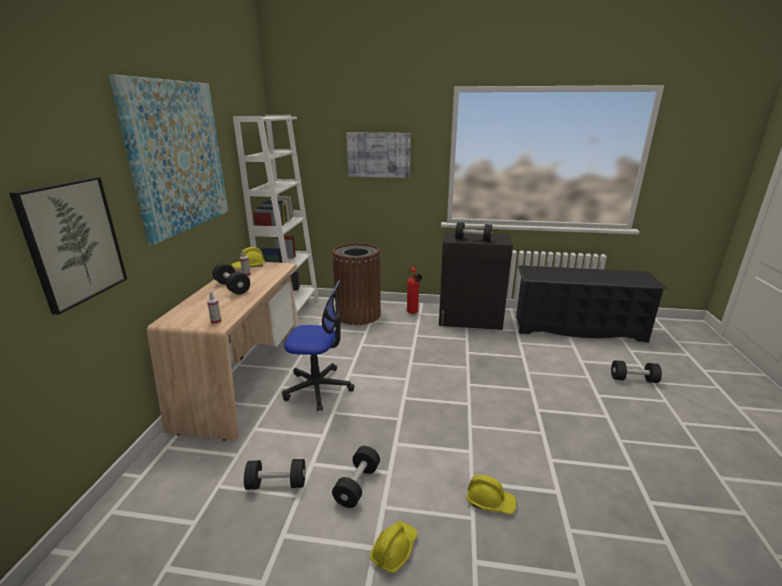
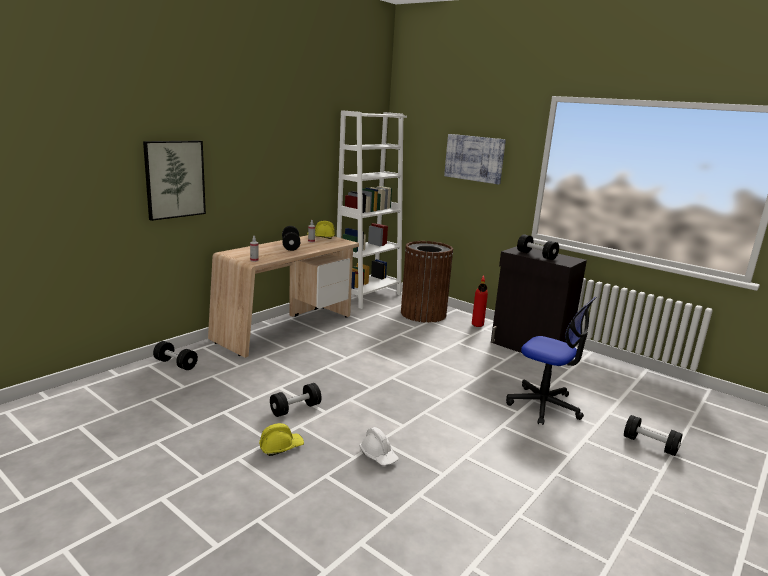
camera: 30 degrees right, 5 degrees down
picture [108,74,228,245] -> none
black dumbbell [244,459,305,490] -> black dumbbell moved to [153,341,198,370]
office chair [282,280,355,412] -> office chair moved to [506,297,596,425]
yellow hard hat [466,475,517,514] -> white hard hat [359,427,399,465]
black shoe rack [516,266,668,342] -> none

